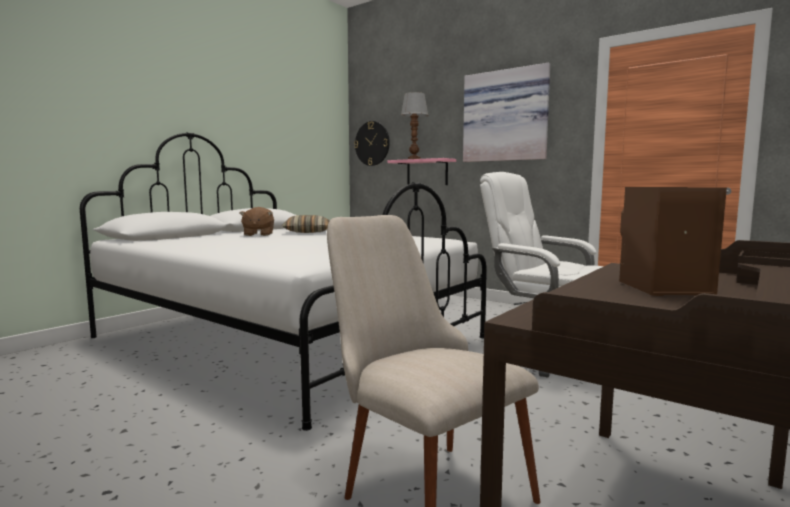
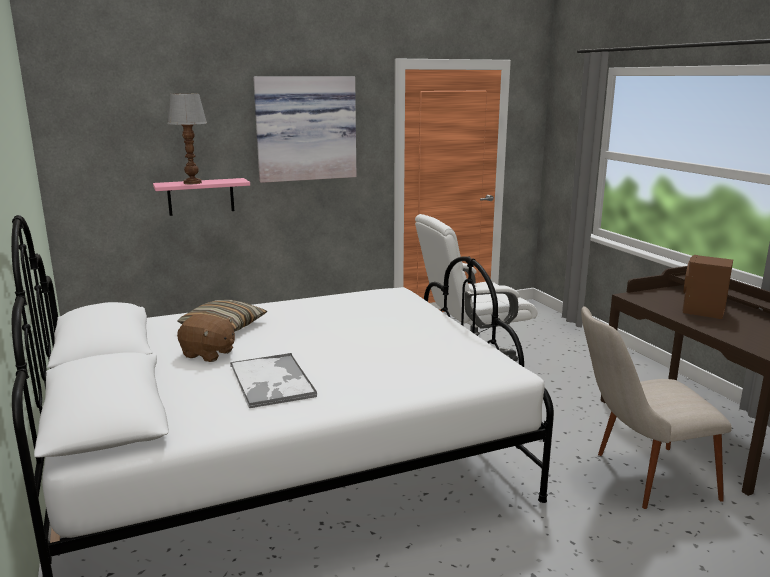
camera: 60 degrees left, 10 degrees up
wall clock [354,121,390,166] -> none
none -> tray [230,353,317,408]

